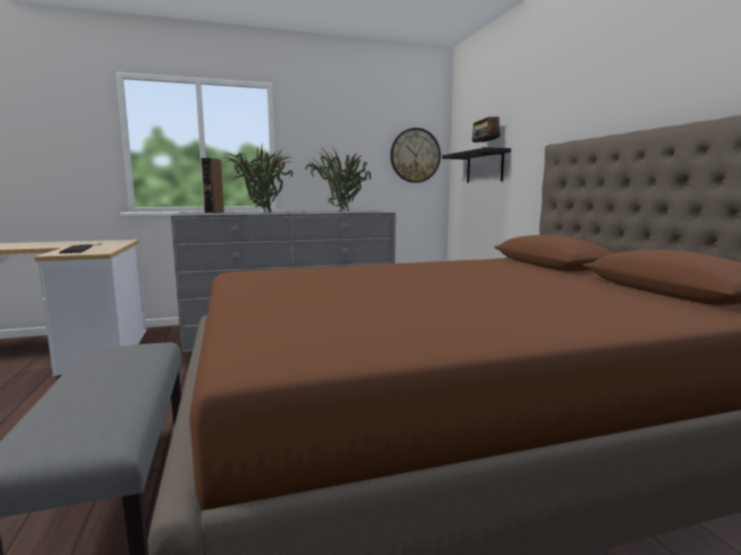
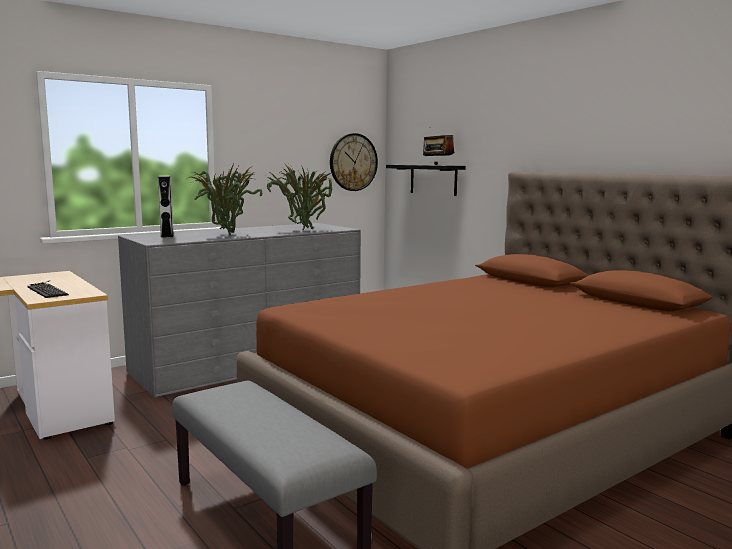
camera: 20 degrees left, 0 degrees up
brown speaker [201,158,224,213] -> grey speaker [158,176,174,238]

